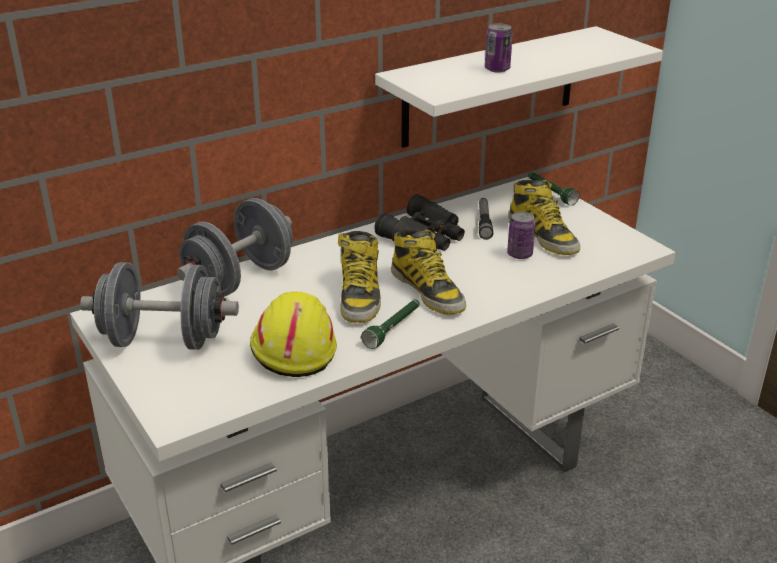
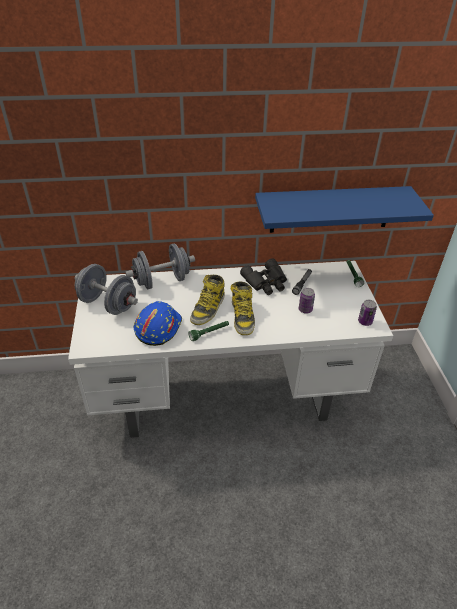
camera: 25 degrees right, 10 degrees up
yellow hard hat [250,292,337,377] -> blue hard hat [134,301,182,346]
white shelf [375,26,663,148] -> blue shelf [255,186,434,233]
can [485,24,513,73] -> can moved to [358,300,377,326]
boot [508,180,580,255] -> none

